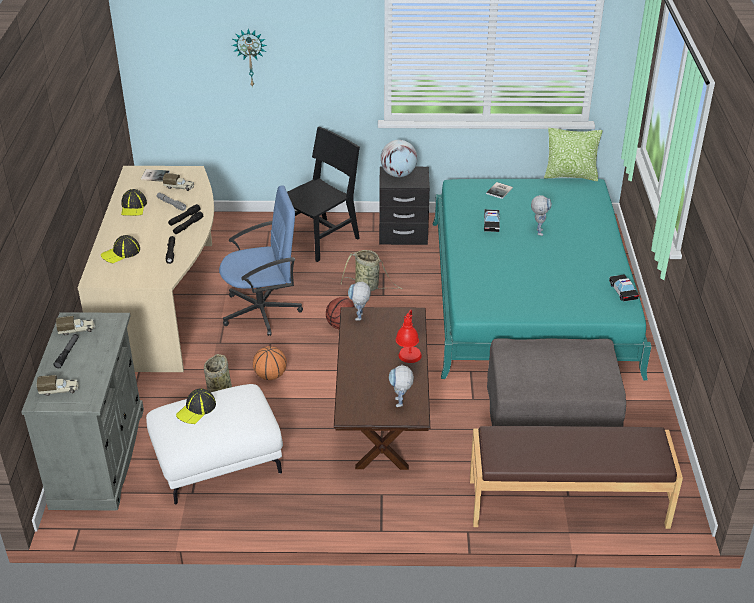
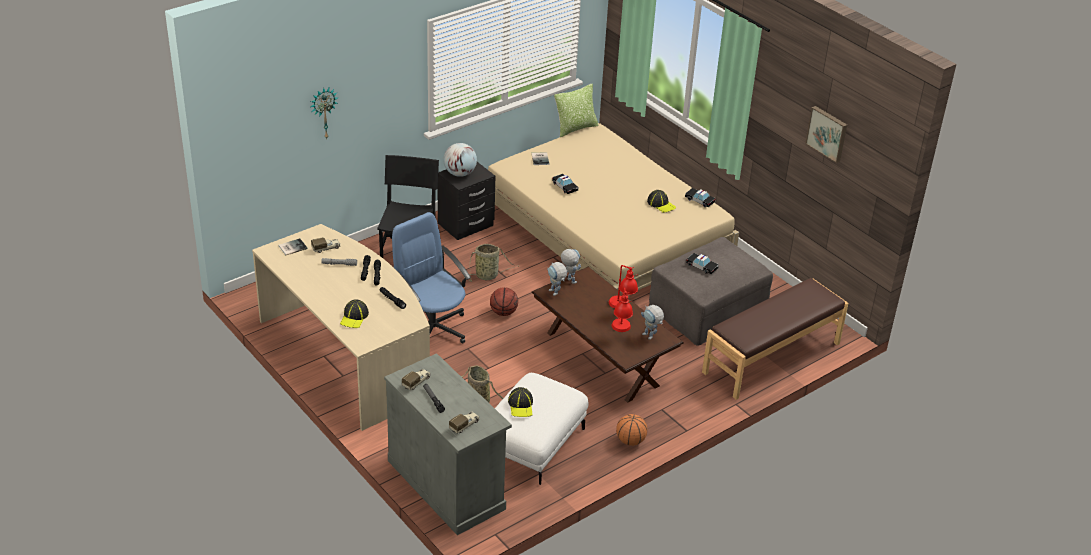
camera: 40 degrees left, 0 degrees up
cap [121,189,147,216] -> cap moved to [647,190,676,213]
blue office chair [219,185,303,336] -> blue office chair turned 75 degrees counterclockwise [392,212,471,343]
basketball [253,346,287,380] -> basketball moved to [616,414,647,446]
turquoise bed [433,178,652,380] -> beige bed [488,123,739,293]
toy robot [531,195,552,236] -> toy robot moved to [561,249,581,284]
none -> red table lamp [612,288,633,332]
none -> toy car [686,253,719,274]
none -> picture [805,106,847,163]

